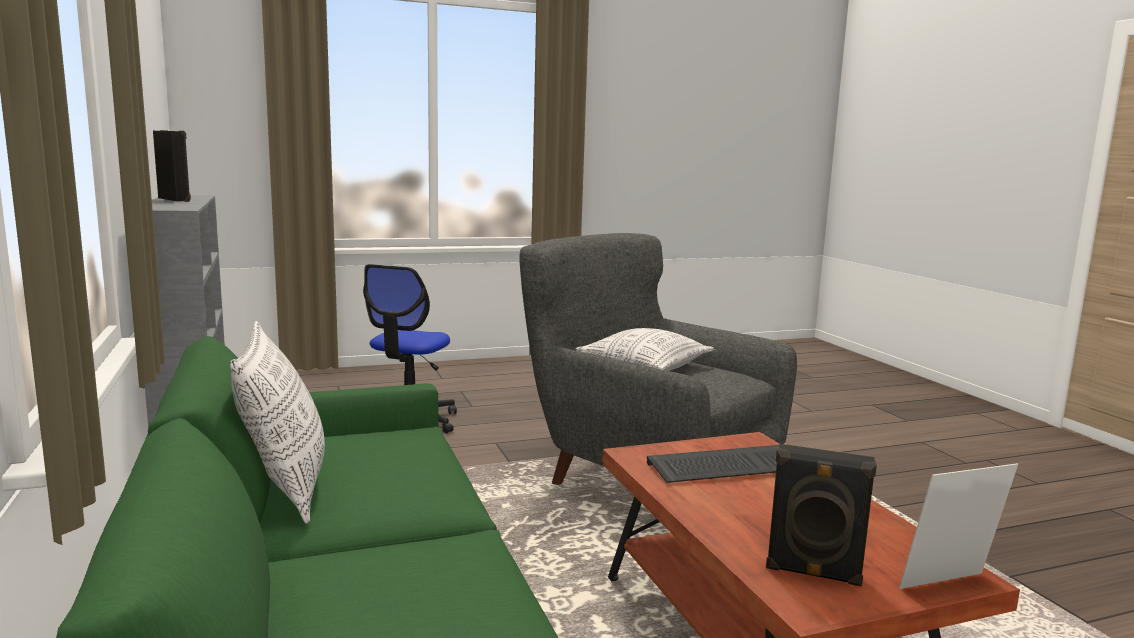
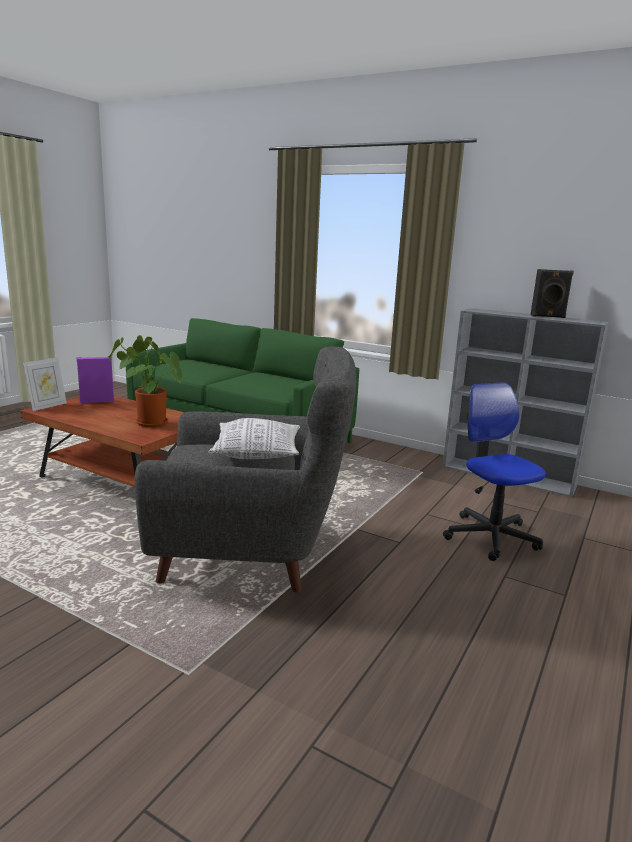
camera: 140 degrees right, 5 degrees up
pillow [230,321,325,524] -> none
keyboard [647,445,779,483] -> potted plant [108,335,183,427]
black speaker [766,444,877,587] -> purple speaker [77,357,114,403]

